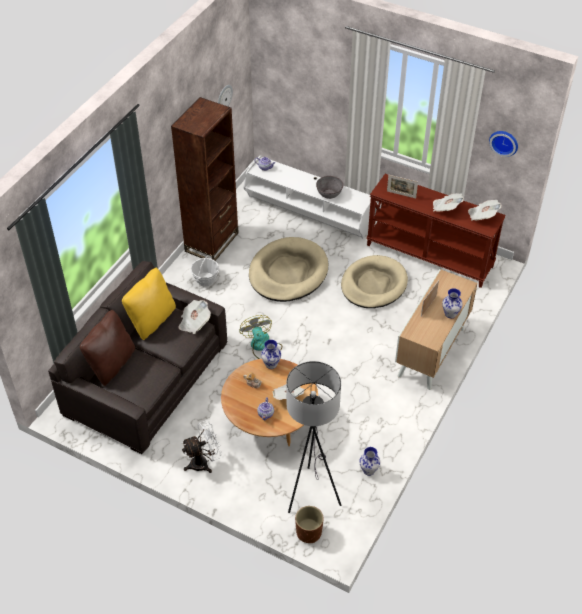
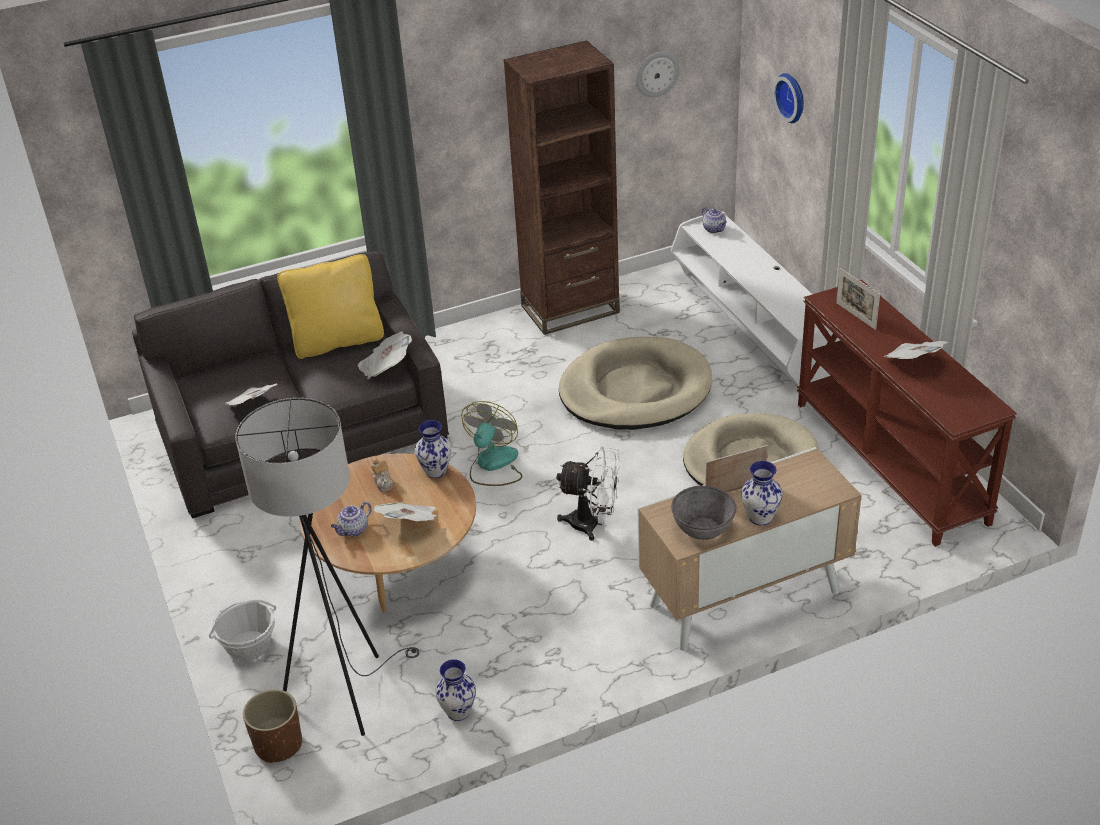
camera: 40 degrees right, 10 degrees down
brown pillow [80,310,135,386] -> none
white fan [182,420,222,473] -> white fan moved to [557,446,621,541]
basket [190,255,219,286] -> basket moved to [209,600,276,661]
grey bowl [316,176,343,199] -> grey bowl moved to [671,485,737,540]
newspaper [468,200,501,221] -> newspaper moved to [226,383,278,405]
wall clock [489,131,518,157] -> wall clock moved to [773,73,804,123]

